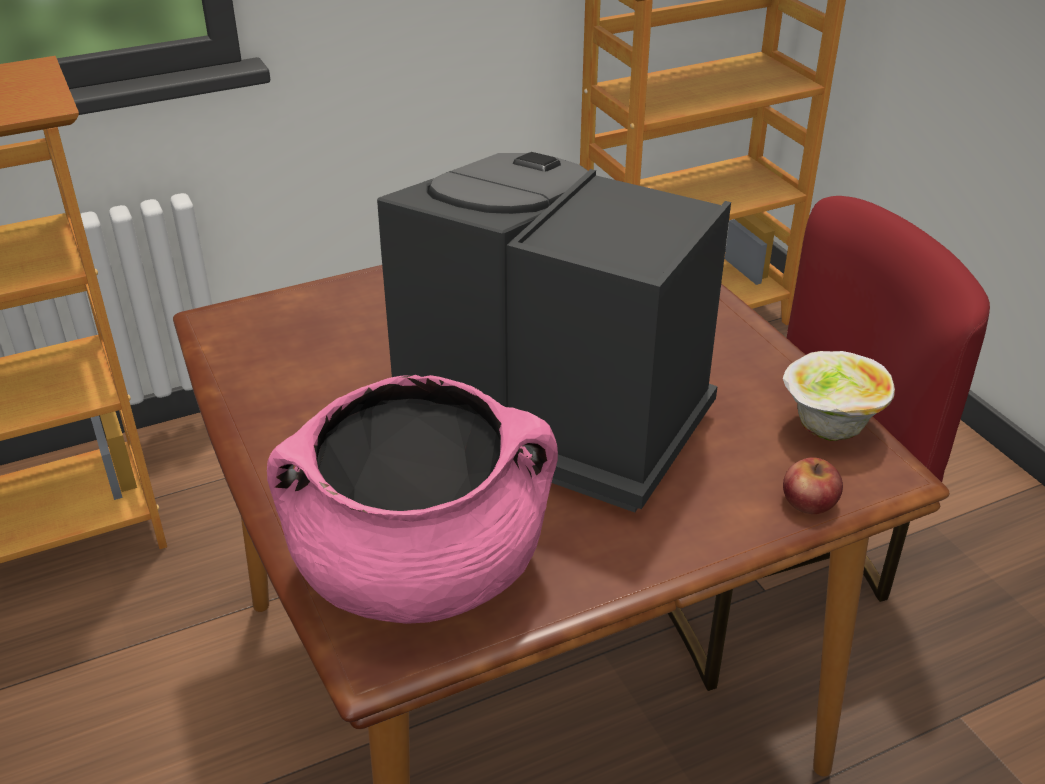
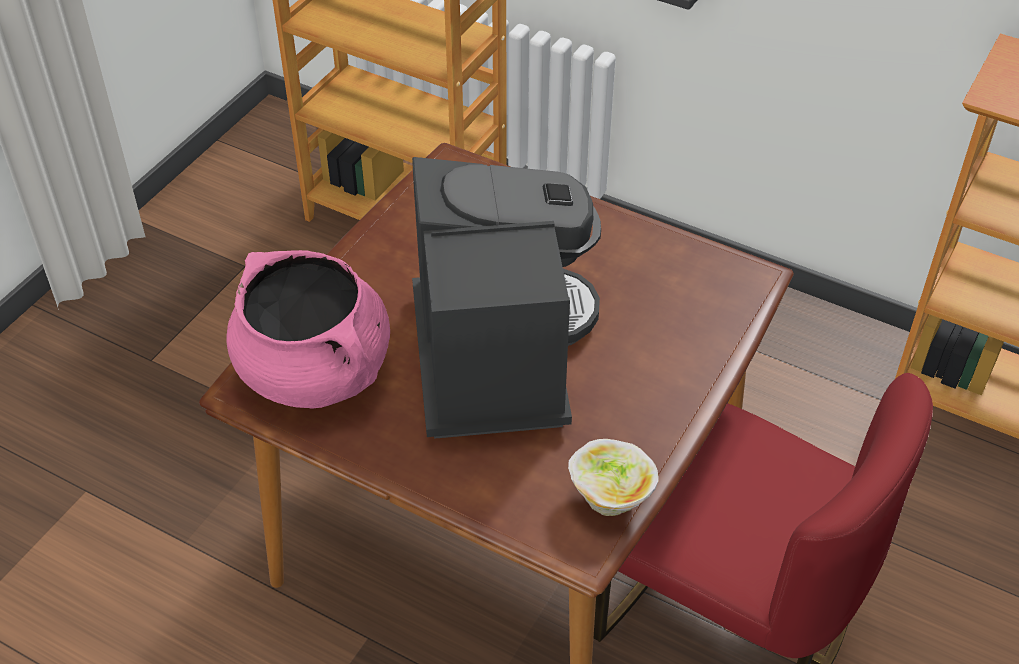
camera: 55 degrees right, 10 degrees up
apple [783,458,843,514] -> none

